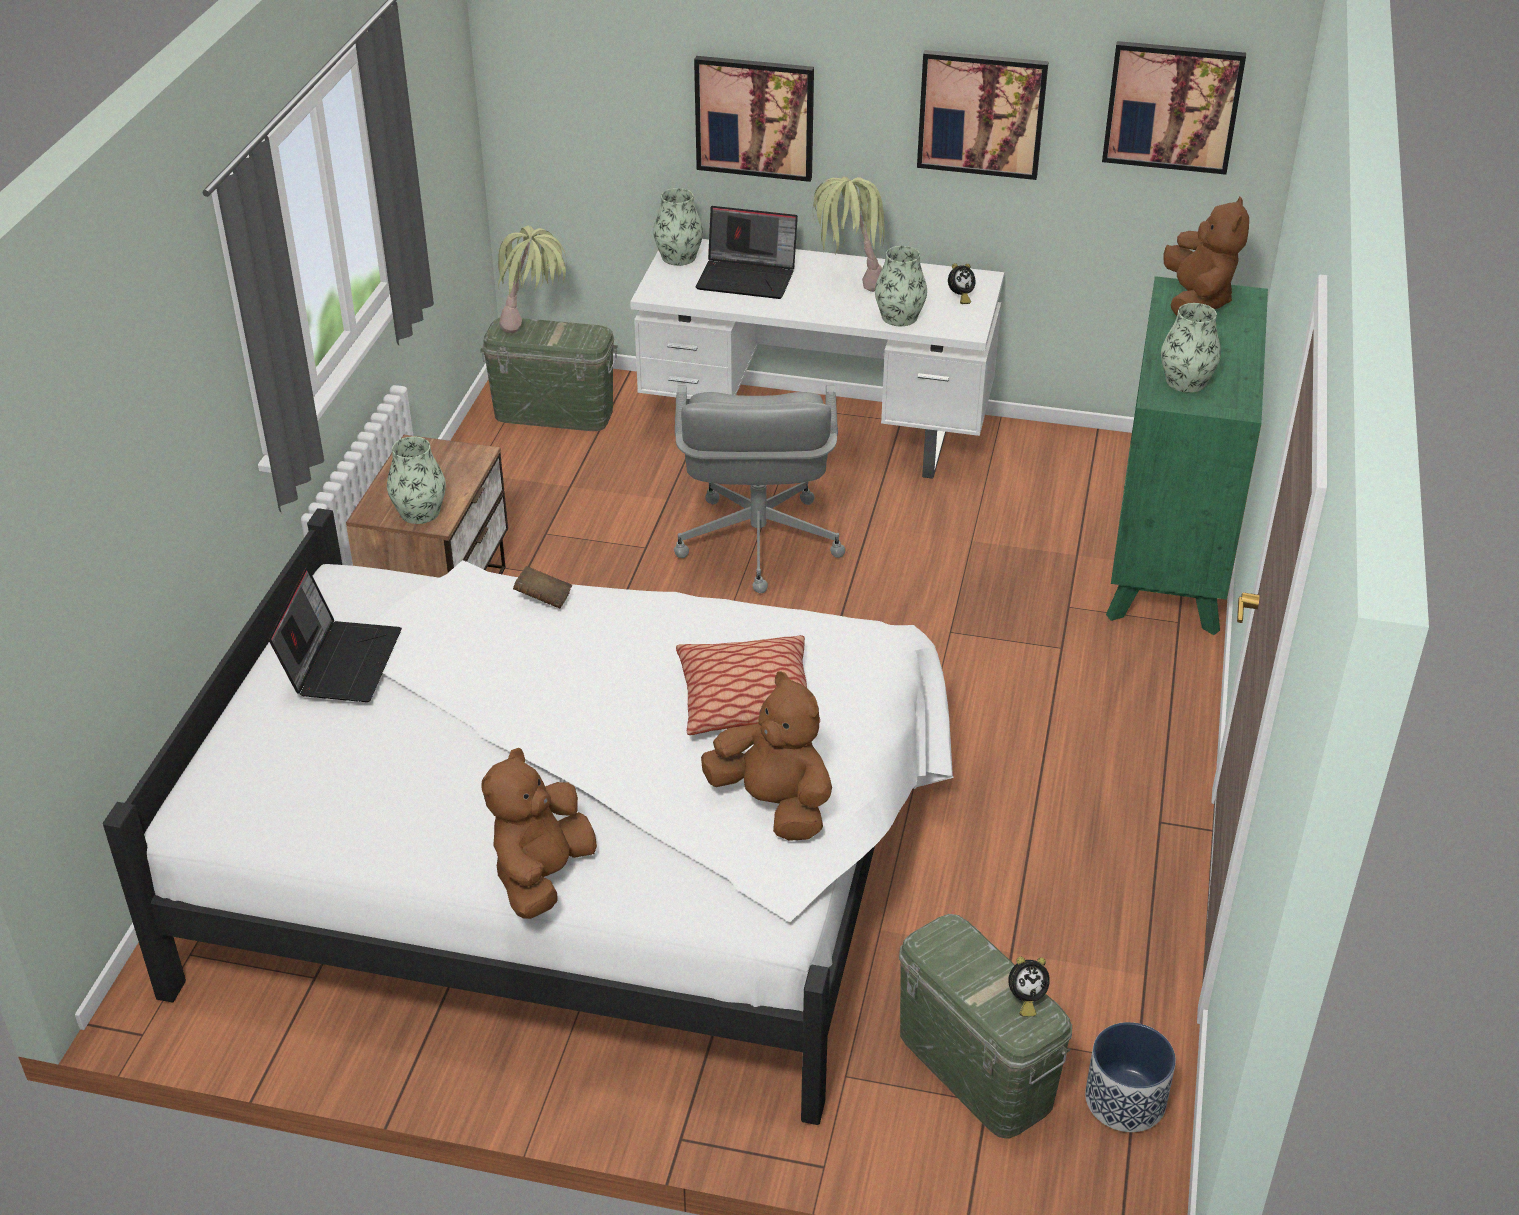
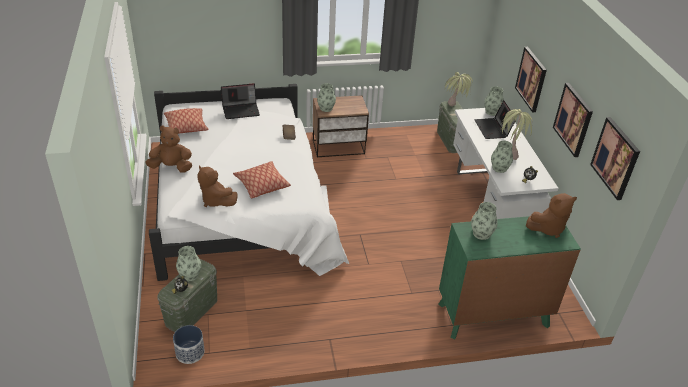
camera: 65 degrees right, 0 degrees up
grey office chair [674,385,845,593] -> none
brown plush toy [701,671,832,841] -> brown plush toy turned 120 degrees clockwise [197,165,238,207]
none -> pillow [164,108,209,133]
none -> vase [176,246,201,281]

